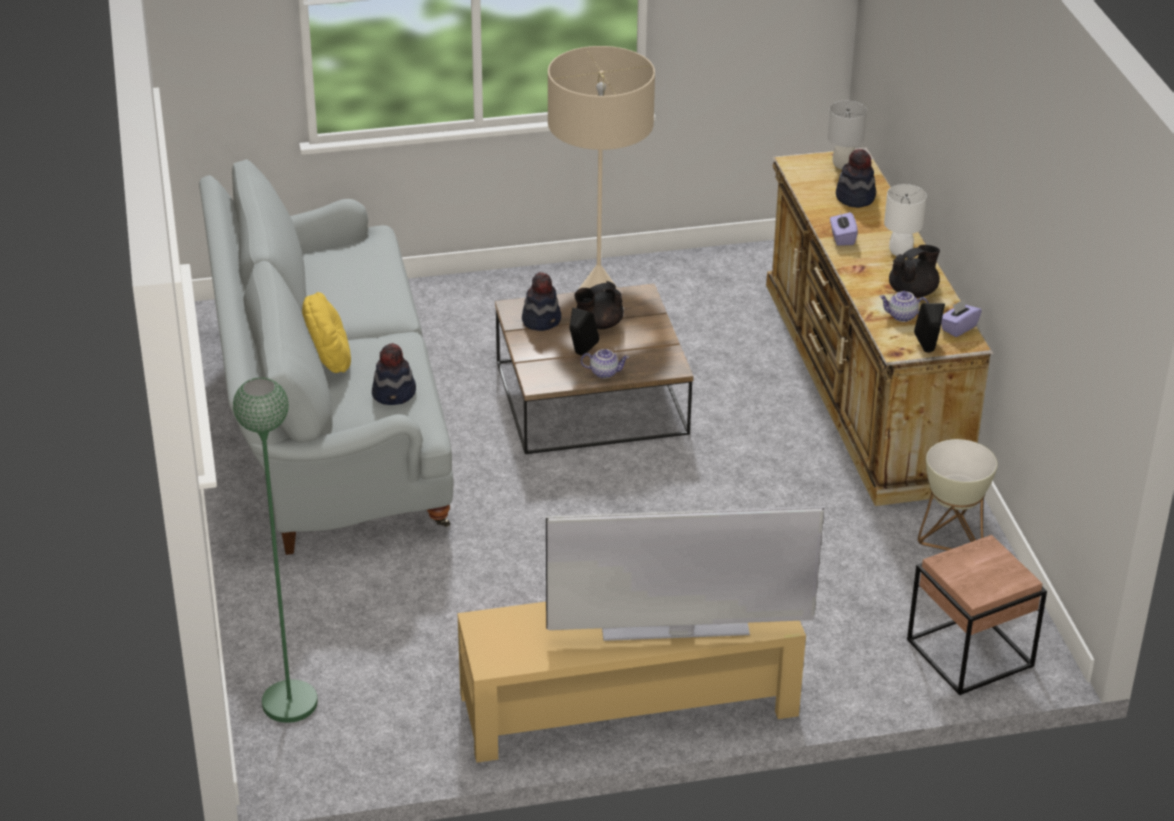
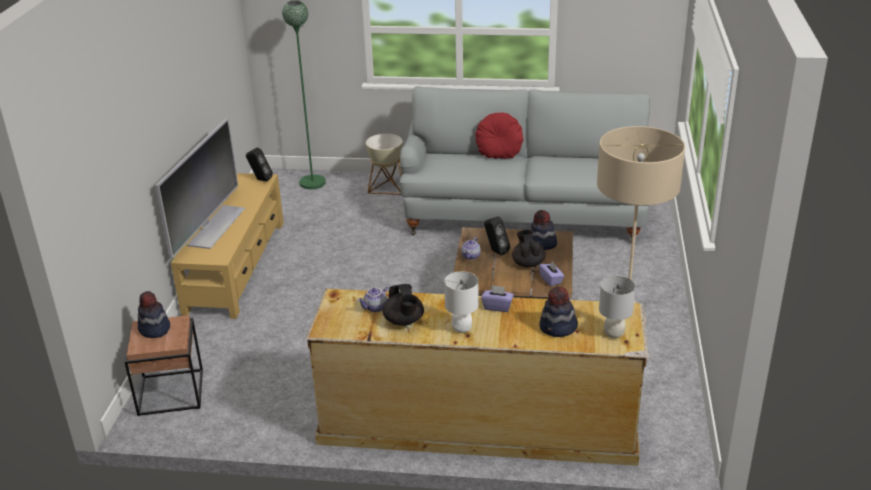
camera: 110 degrees right, 5 degrees down
yellow pillow [302,292,351,373] -> red pillow [475,112,523,159]
hat [372,343,416,405] -> hat moved to [138,291,170,338]
teapot [879,291,929,322] -> teapot turned 150 degrees counterclockwise [357,287,390,312]
black speaker [914,303,945,353] -> black speaker moved to [246,147,273,182]
planter [918,439,998,550] -> planter moved to [366,134,403,195]
purple tissue box [941,299,982,337] -> purple tissue box moved to [539,261,564,286]

